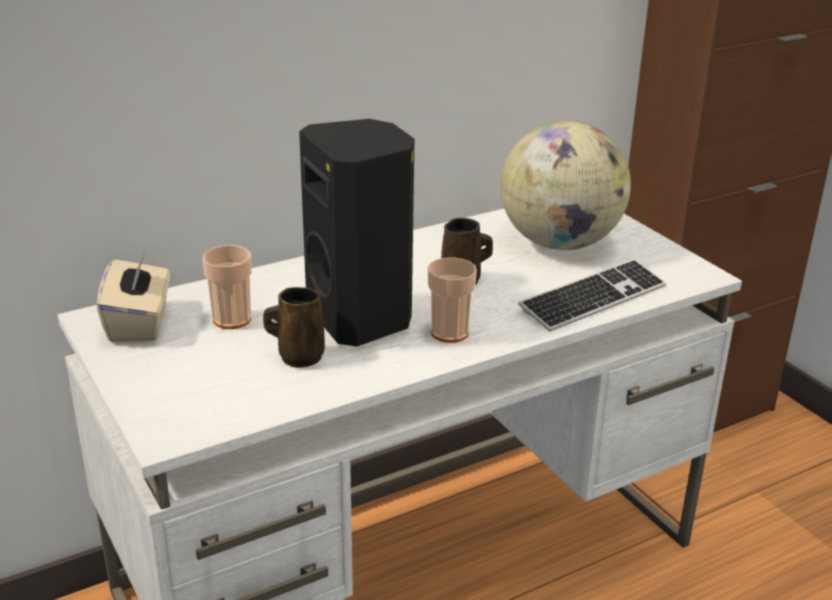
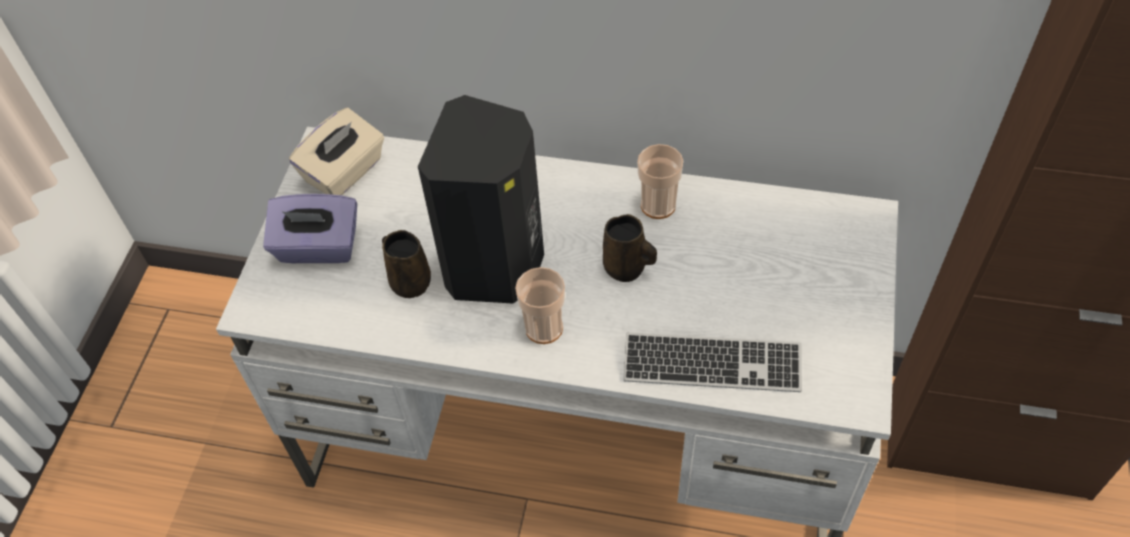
camera: 45 degrees right, 25 degrees up
cup [203,245,252,329] -> cup moved to [637,144,683,219]
globe [500,120,631,250] -> none
none -> purple tissue box [263,194,357,263]

